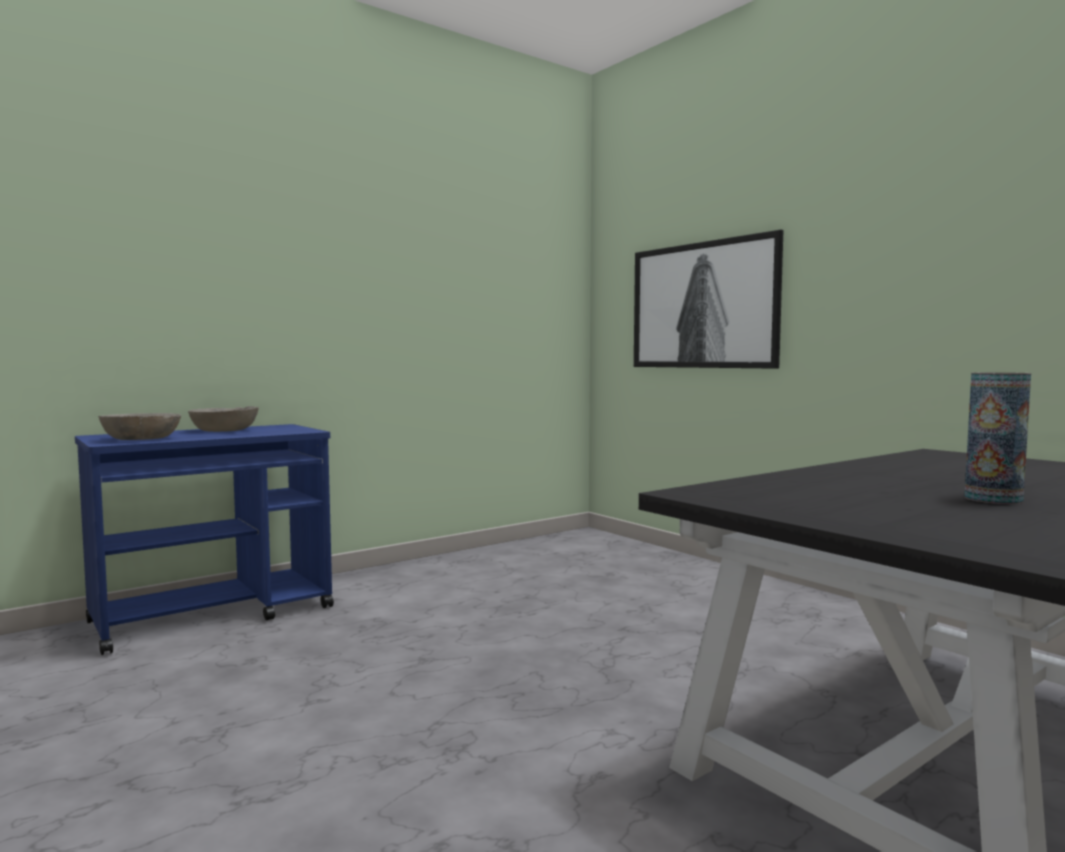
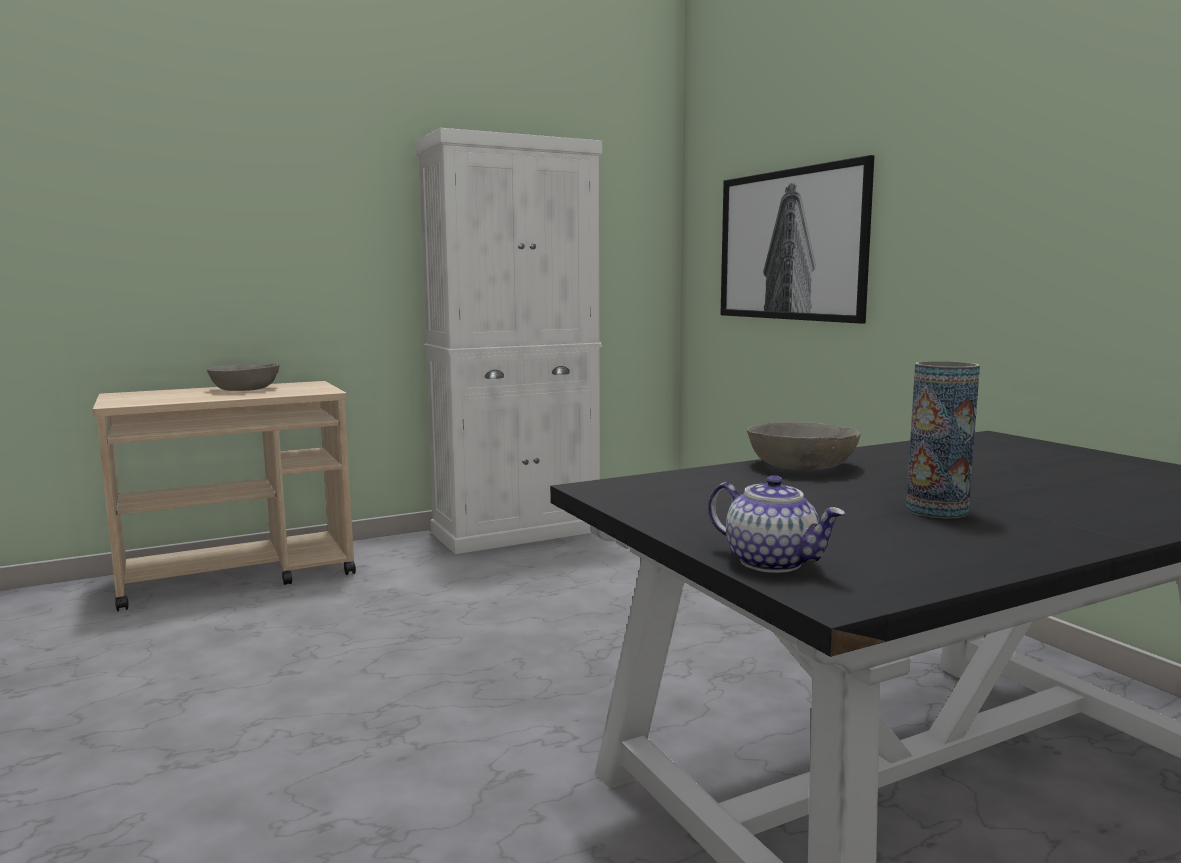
camera: 10 degrees right, 5 degrees up
blue cart [75,424,334,655] -> beige cart [93,381,356,611]
grey bowl [98,413,181,440] -> grey bowl moved to [747,422,861,470]
none -> white cabinet [415,128,602,554]
none -> teapot [708,475,846,573]

